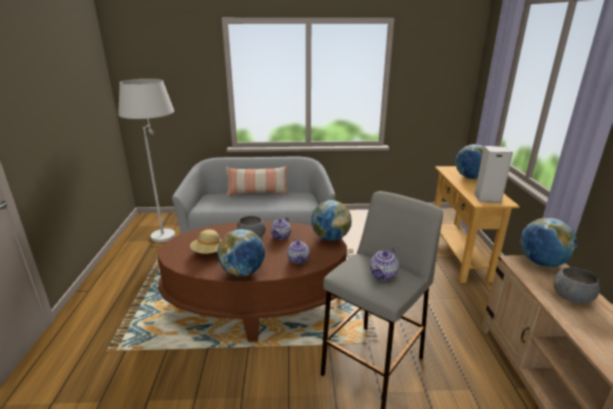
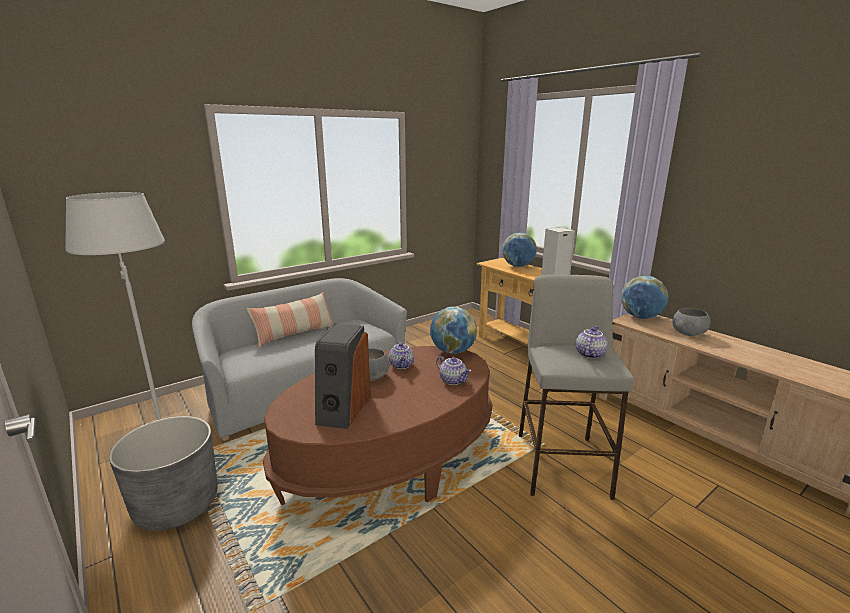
camera: 35 degrees left, 5 degrees down
beige hat [190,229,221,254] -> speaker [315,324,371,429]
globe [217,229,265,276] -> none
teapot [370,247,399,280] -> teapot turned 150 degrees counterclockwise [576,326,607,359]
none -> grey planter [109,416,218,531]

